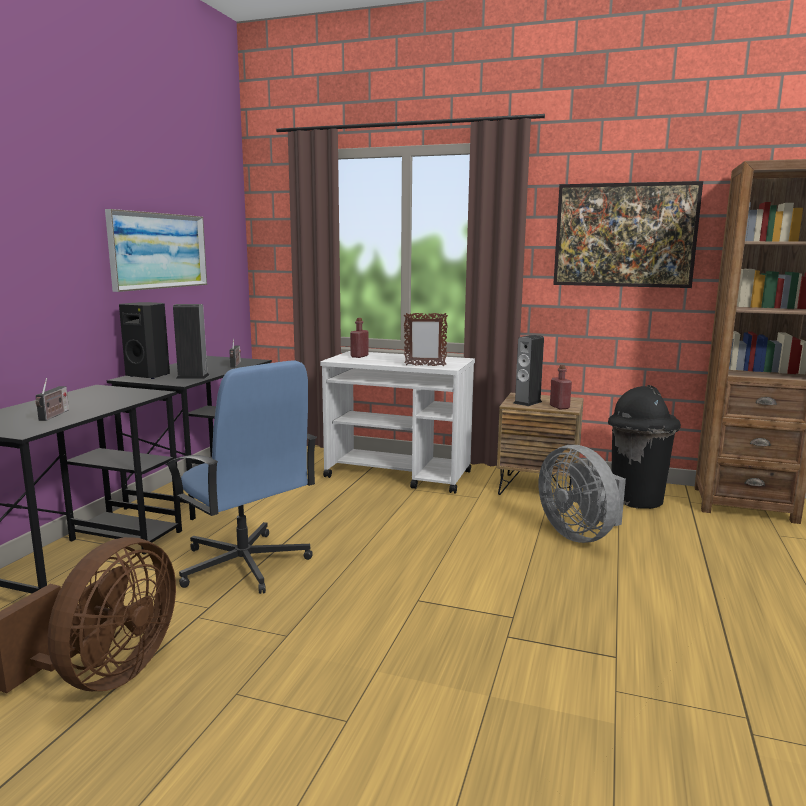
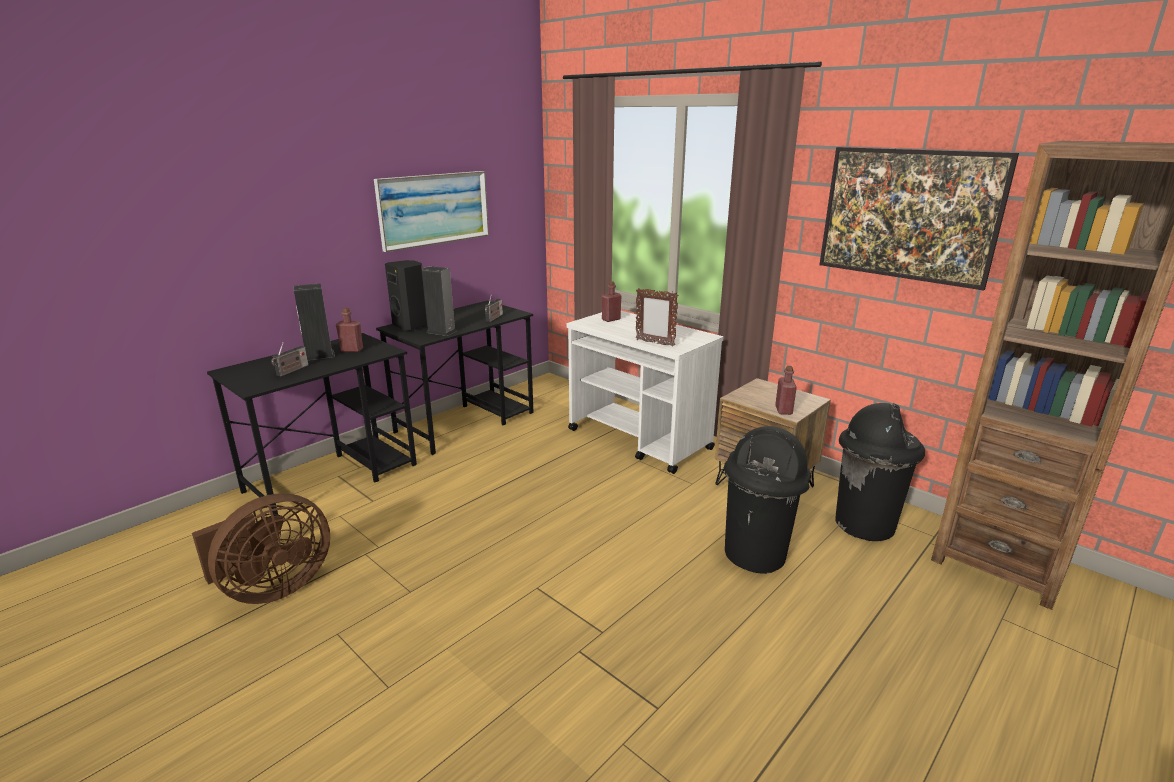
camera: 25 degrees right, 10 degrees up
blue office chair [165,360,317,594] -> none
speaker [513,335,544,406] -> speaker moved to [294,283,335,360]
grey fan [539,445,626,543] -> black trash can [724,426,812,574]
none -> red bottle [336,308,363,352]

